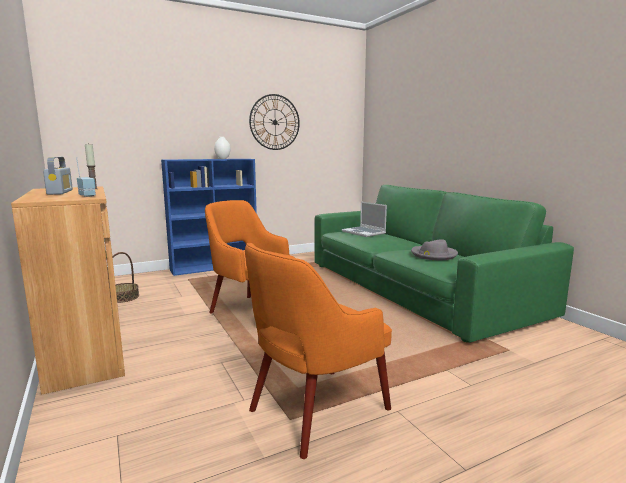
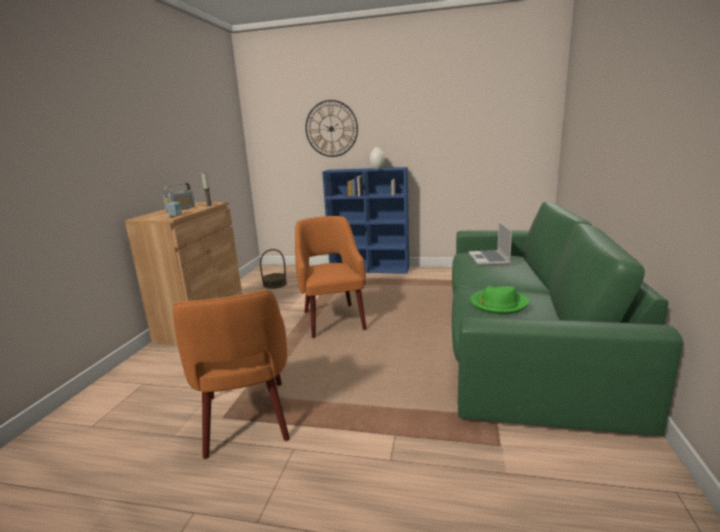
camera: 40 degrees right, 5 degrees up
orange armchair [245,243,392,459] -> orange armchair turned 105 degrees counterclockwise [173,290,290,459]
wall clock [249,94,300,150] -> wall clock moved to [305,100,358,157]
grey hat [411,240,458,260] -> green hat [471,286,529,314]

